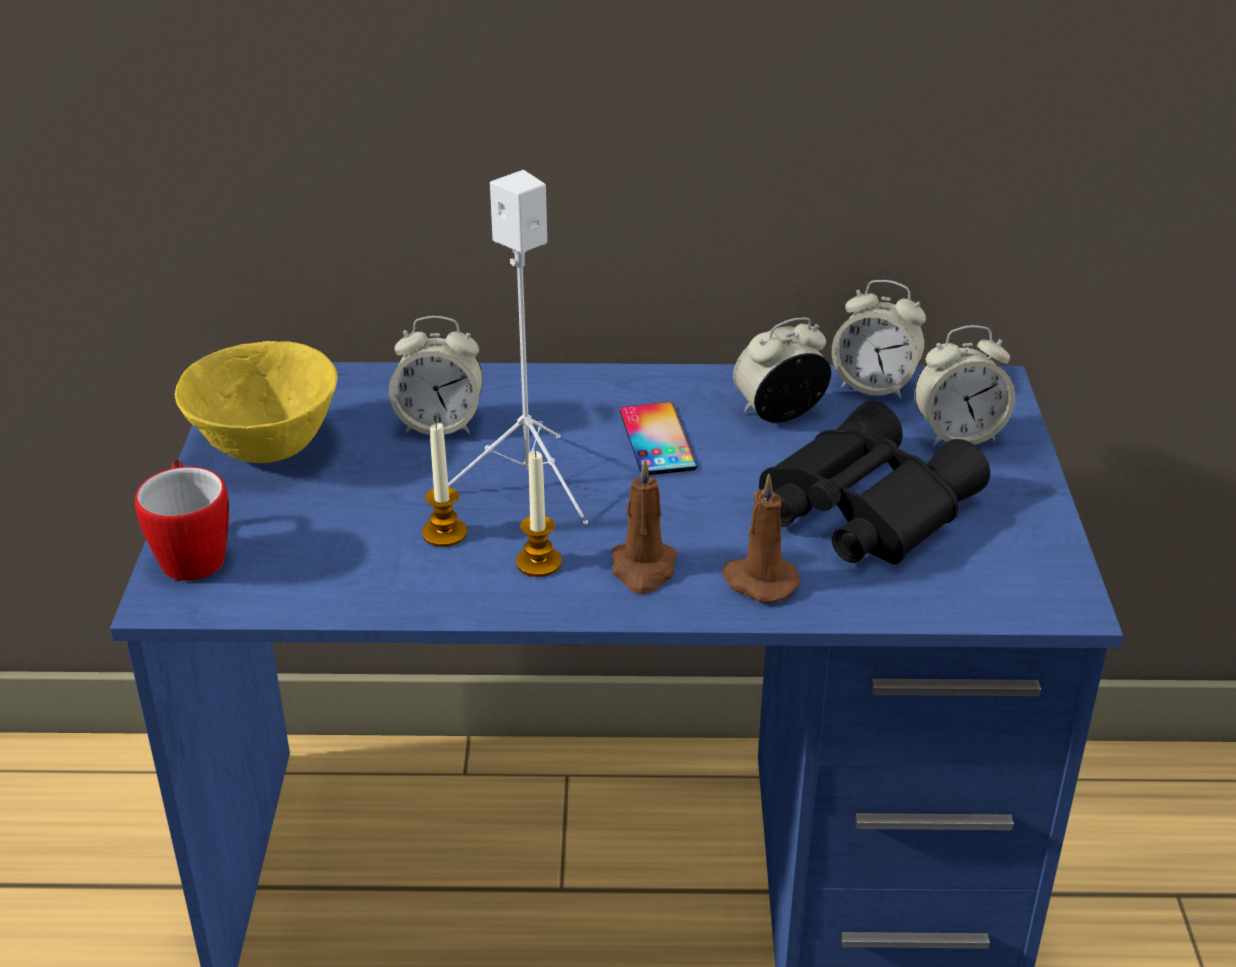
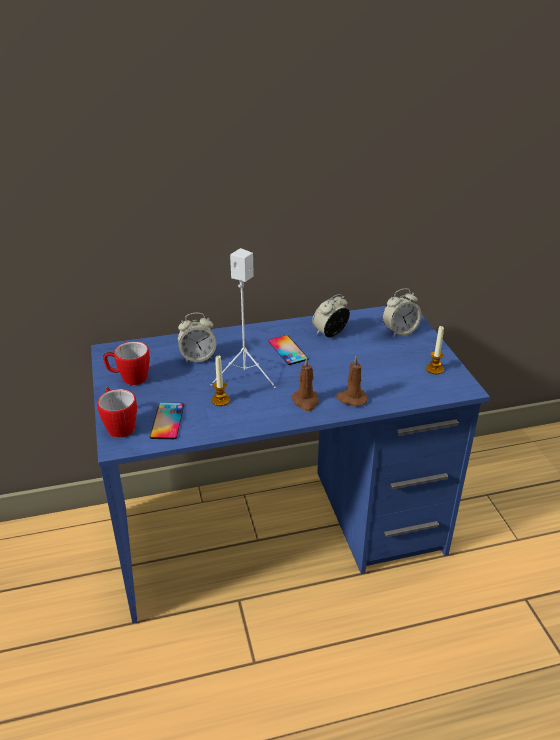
camera: 15 degrees left, 0 degrees up
yellow bowl [175,341,337,463] -> mug [103,341,150,385]
candle [516,450,562,577] -> candle moved to [426,326,444,374]
black binoculars [759,401,990,564] -> none
alarm clock [832,280,926,399] -> none
none -> phone [150,402,184,439]

